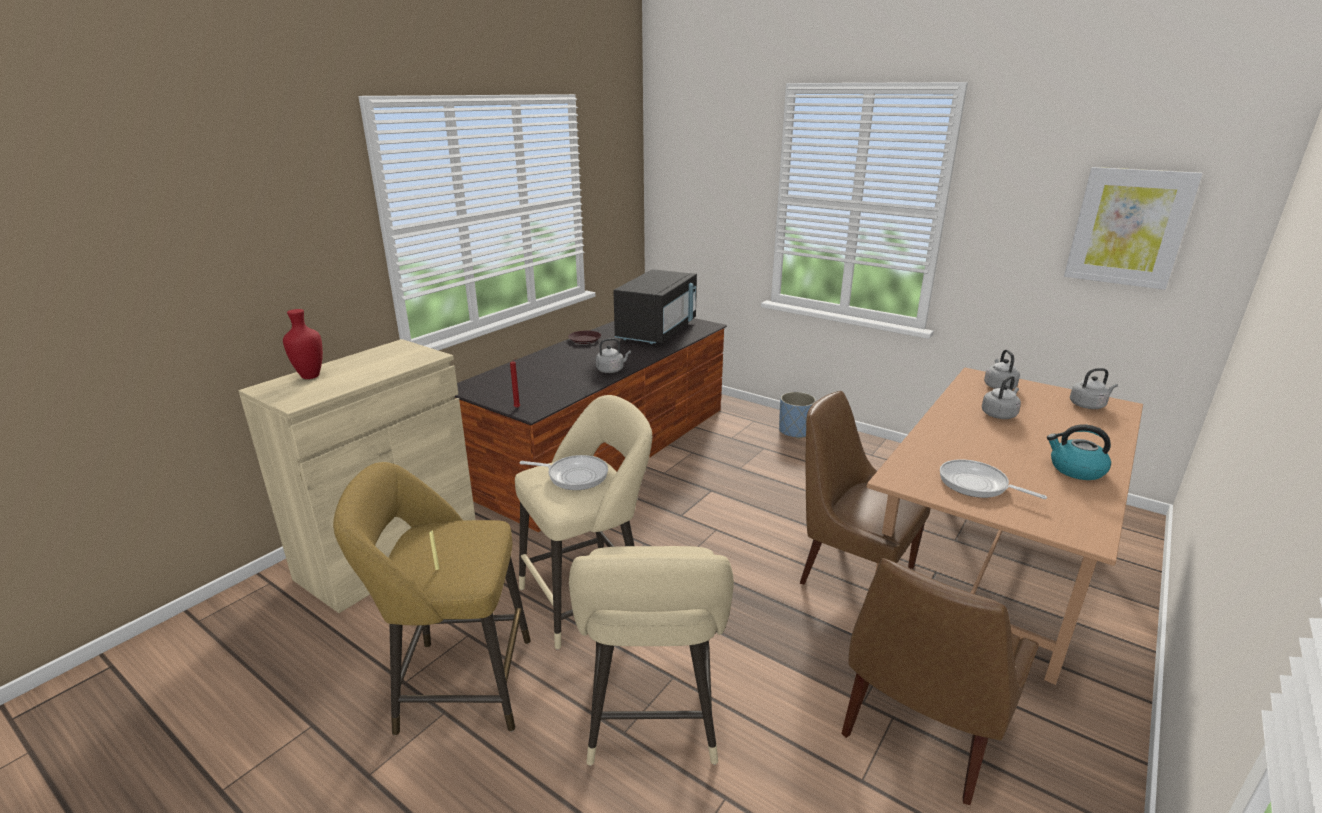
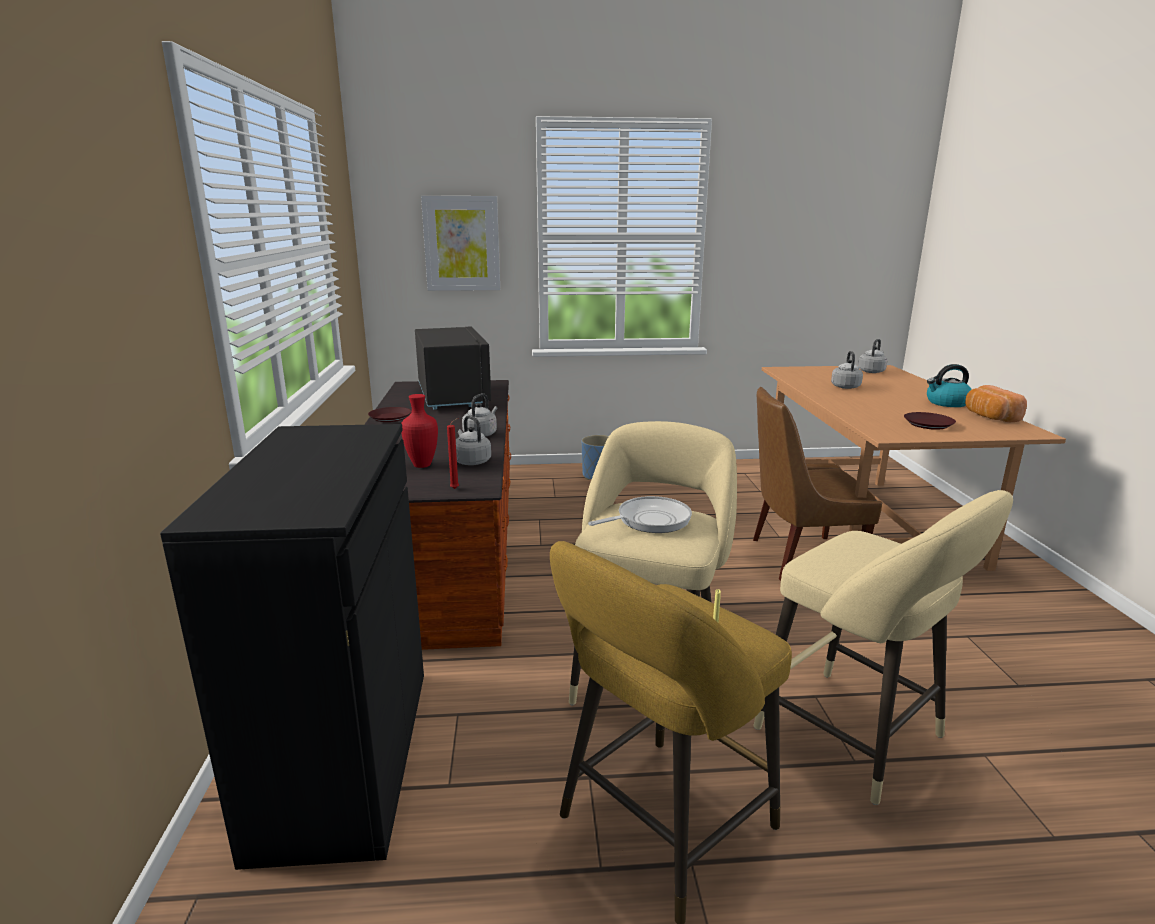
camera: 40 degrees left, 5 degrees down
beige cabinet [238,339,476,613] -> black cabinet [160,424,424,870]
red vase [283,309,323,379] -> red vase moved to [401,394,438,468]
brown chair [841,558,1039,805] -> none
frying pan [940,459,1047,499] -> brown plate [904,412,956,430]
grey kettle [984,350,1020,389] -> grey kettle moved to [456,415,491,465]
picture [1064,167,1203,290] -> picture moved to [421,196,500,291]
none -> bread [965,385,1027,422]

